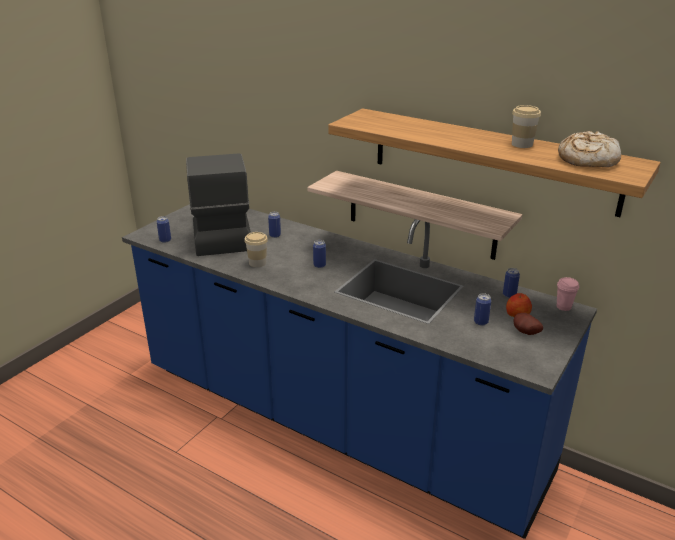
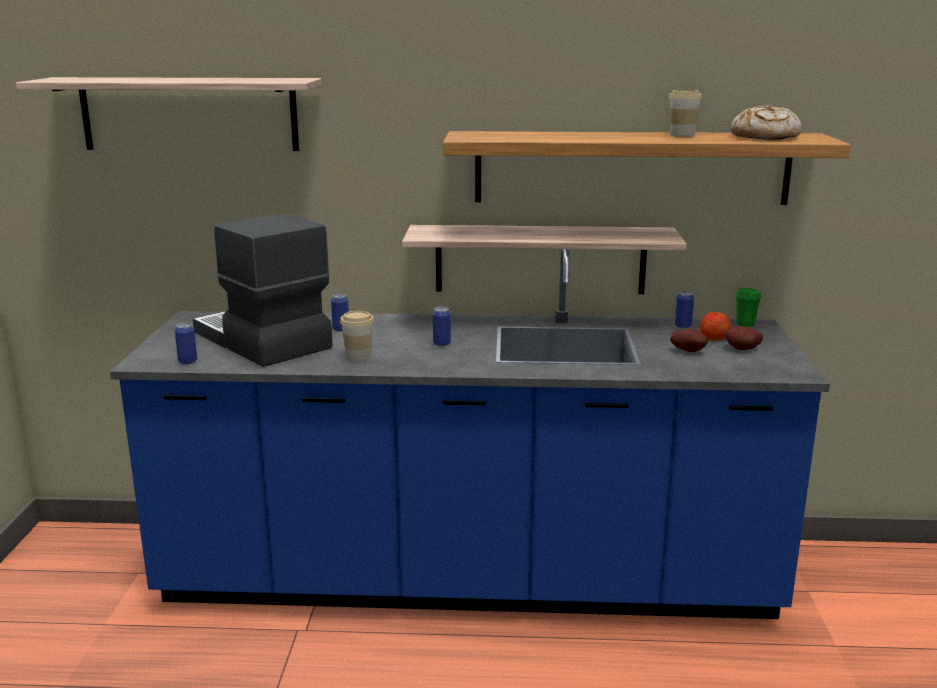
camera: 30 degrees left, 10 degrees down
can [474,293,491,326] -> potato [670,329,708,352]
pink cup [557,277,579,311] -> green cup [736,288,762,327]
none -> shelf [16,77,322,151]

